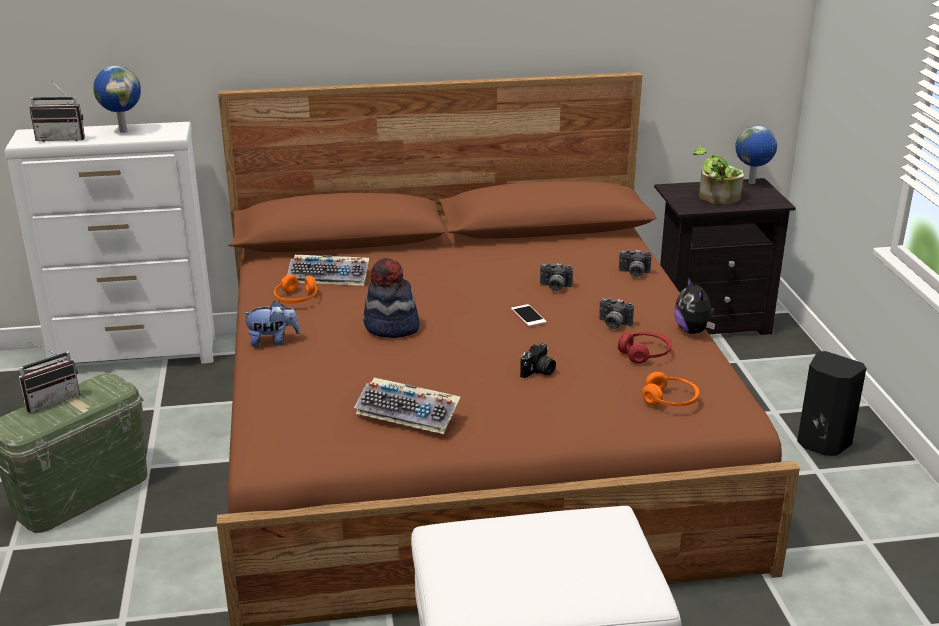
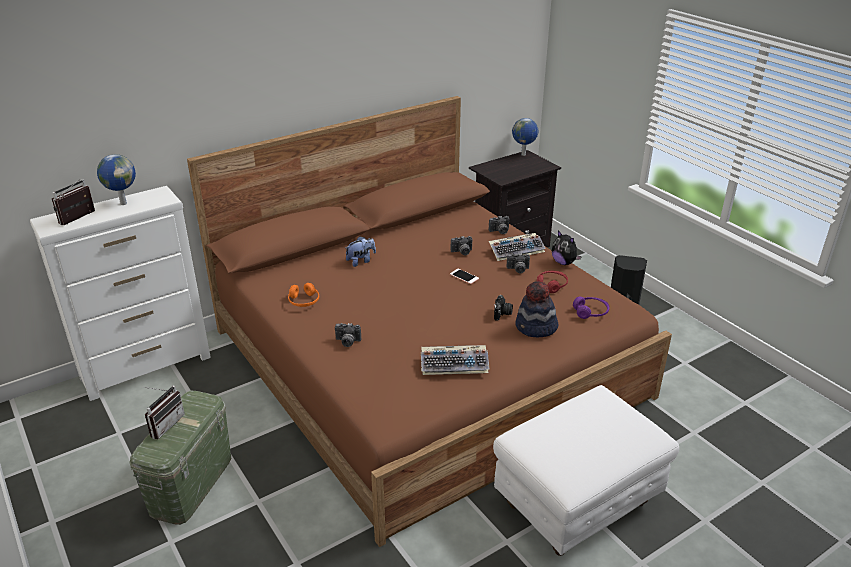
camera: 25 degrees left, 5 degrees up
radio [30,80,85,142] -> radio turned 150 degrees clockwise [52,179,95,225]
plush toy [242,301,300,347] -> plush toy moved to [345,236,376,267]
keyboard [287,255,369,285] -> keyboard moved to [489,233,546,261]
hat [363,258,420,338] -> hat moved to [515,281,559,337]
orange headphones [642,372,700,406] -> purple headphones [573,297,610,319]
potted plant [693,145,744,204] -> none
none -> camera [335,323,361,347]

